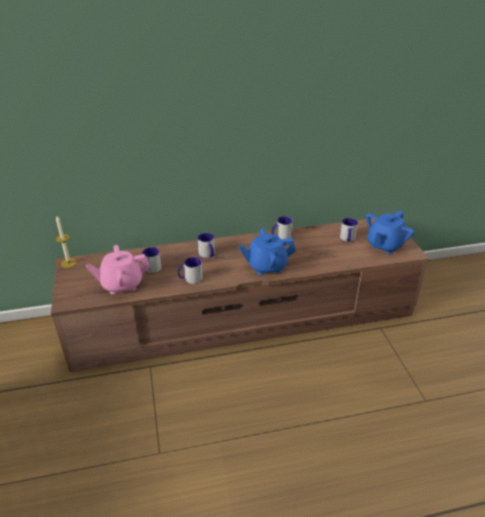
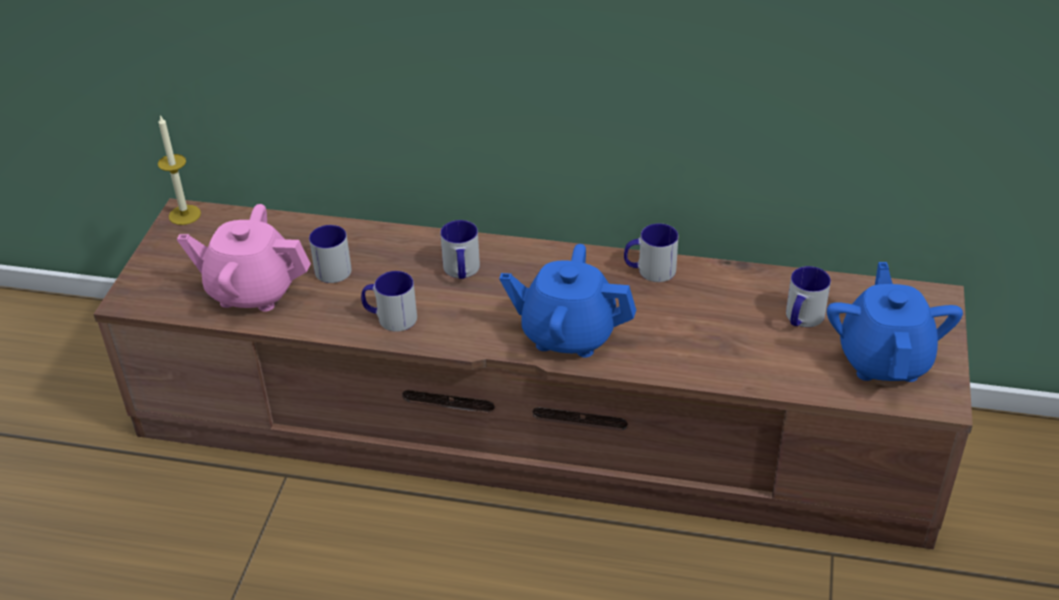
camera: 25 degrees right, 5 degrees up
blue teapot [366,211,414,254] -> blue teapot turned 120 degrees clockwise [827,262,963,382]

